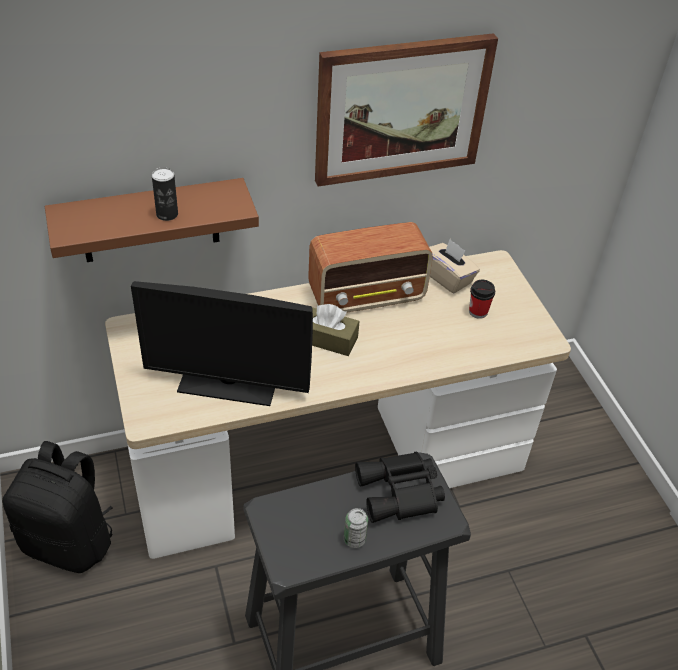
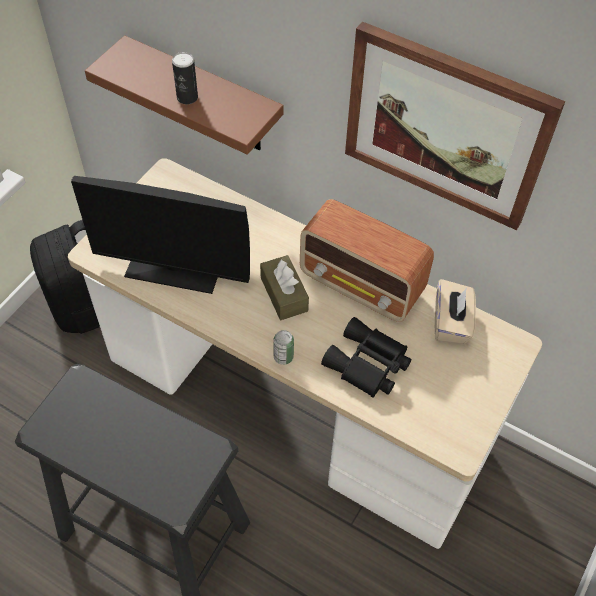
camera: 50 degrees right, 10 degrees up
monitor [131,281,313,406] -> monitor turned 45 degrees counterclockwise [71,176,250,294]
can [344,508,368,548] -> can moved to [273,330,294,365]
black binoculars [355,452,445,523] -> black binoculars moved to [321,317,411,398]
cup [469,280,495,319] -> none

